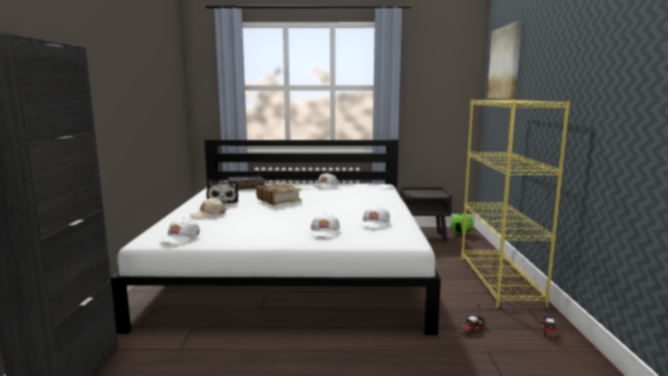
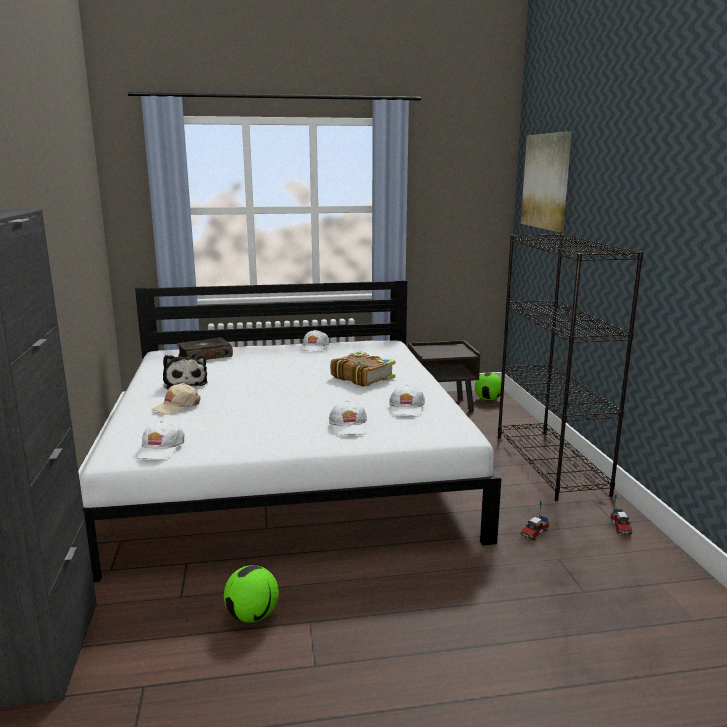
camera: 10 degrees left, 5 degrees up
book [256,182,301,205] -> book moved to [330,351,395,387]
yellow bookcase [461,99,570,308] -> black bookcase [498,234,644,501]
none -> football [224,565,279,623]

